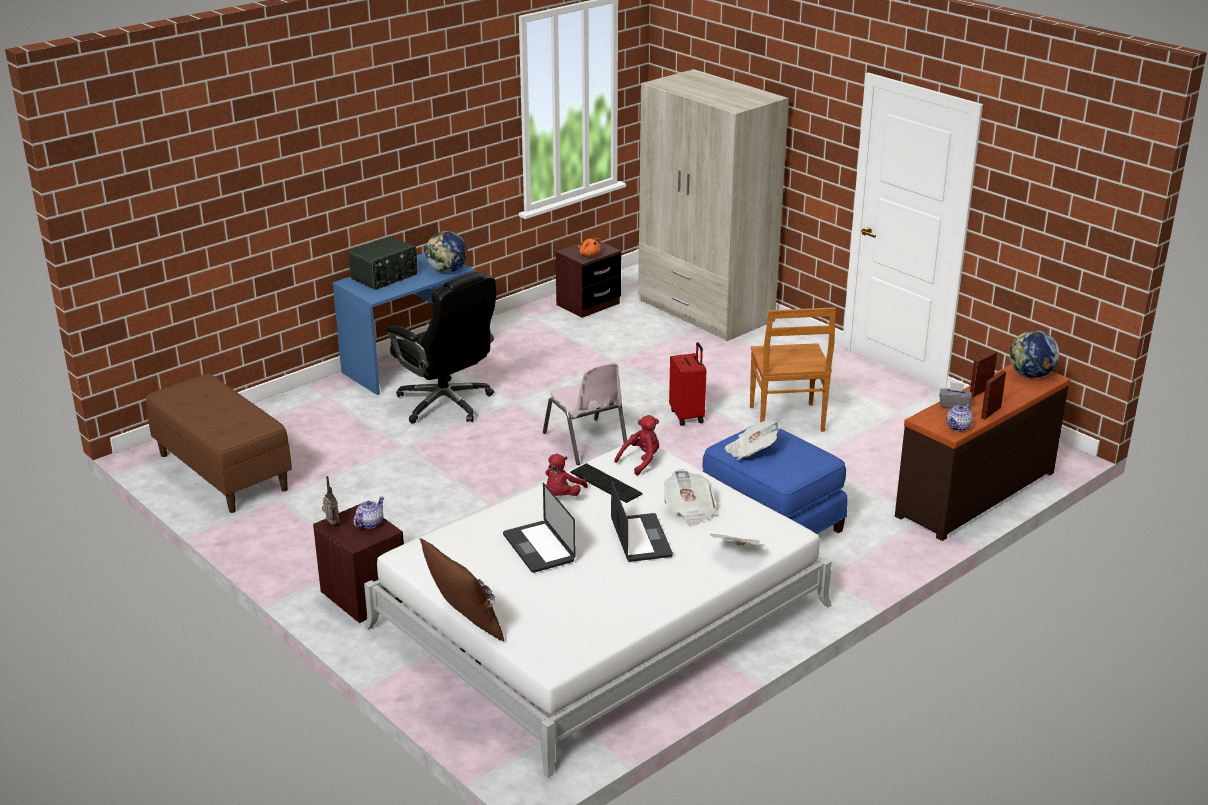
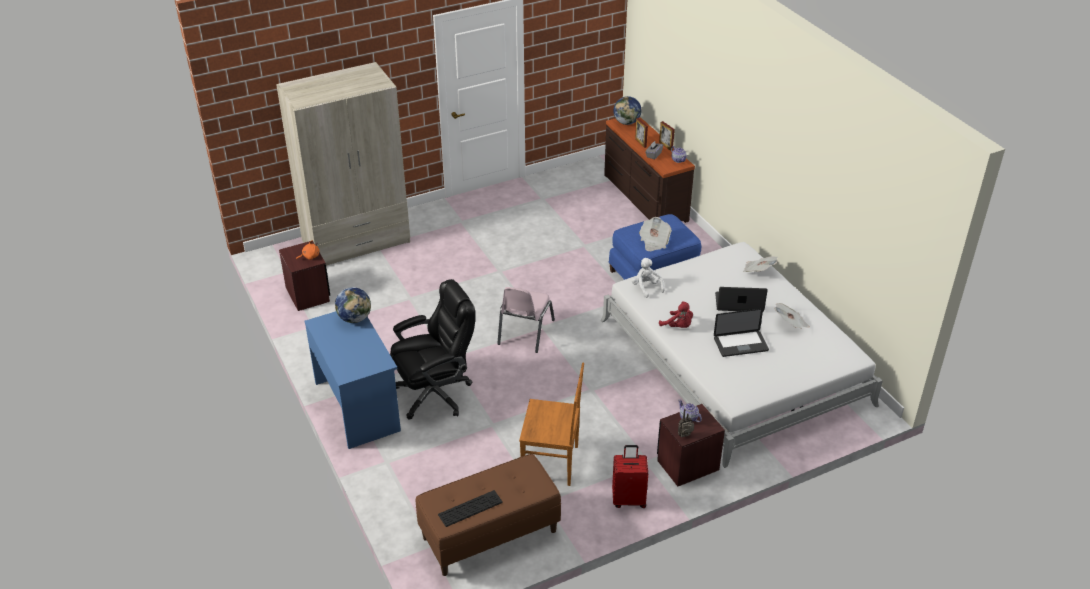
camera: 75 degrees left, 10 degrees up
radio [349,236,418,290] -> none
brown pillow [419,538,504,641] -> none
pink chair [543,362,627,465] -> pink chair turned 120 degrees clockwise [497,287,555,353]
keyboard [570,463,643,503] -> keyboard moved to [438,490,503,527]
red plush toy [614,415,659,475] -> white plush toy [632,258,665,298]
newspaper [664,469,716,526] -> newspaper moved to [774,303,810,329]
red suitcase [669,342,706,426] -> red suitcase moved to [612,445,648,508]
brown chair [750,307,836,432] -> brown chair moved to [519,363,584,486]

